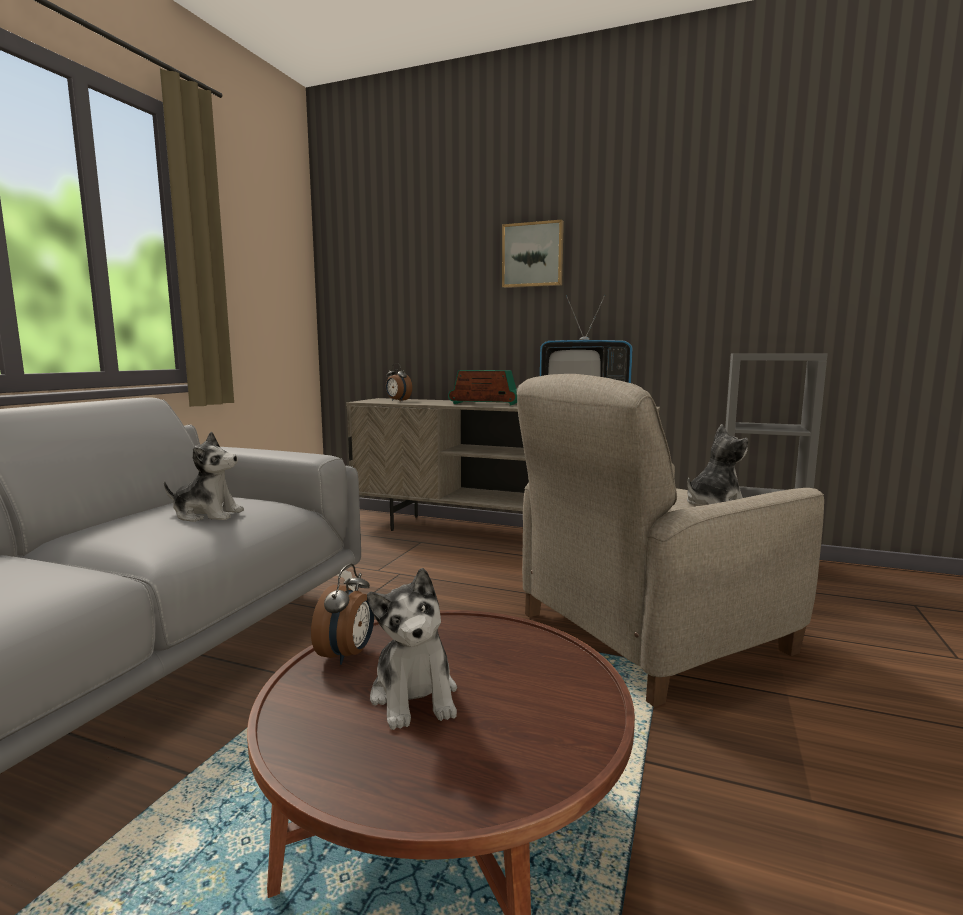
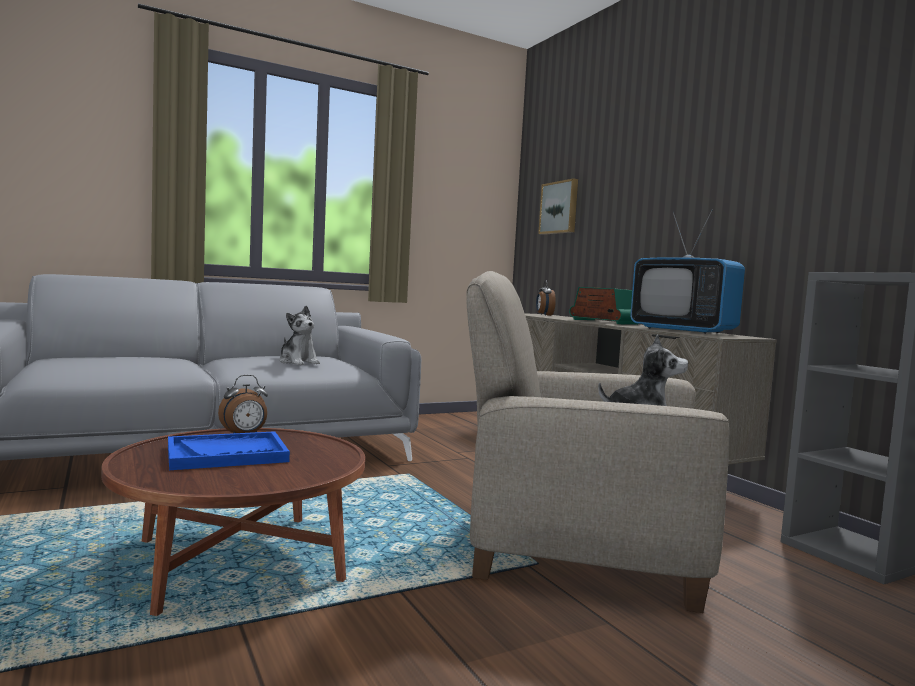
camera: 40 degrees right, 5 degrees down
plush toy [367,568,457,730] -> blue tray [168,431,290,470]
picture [502,220,564,288] -> picture moved to [538,179,578,235]

